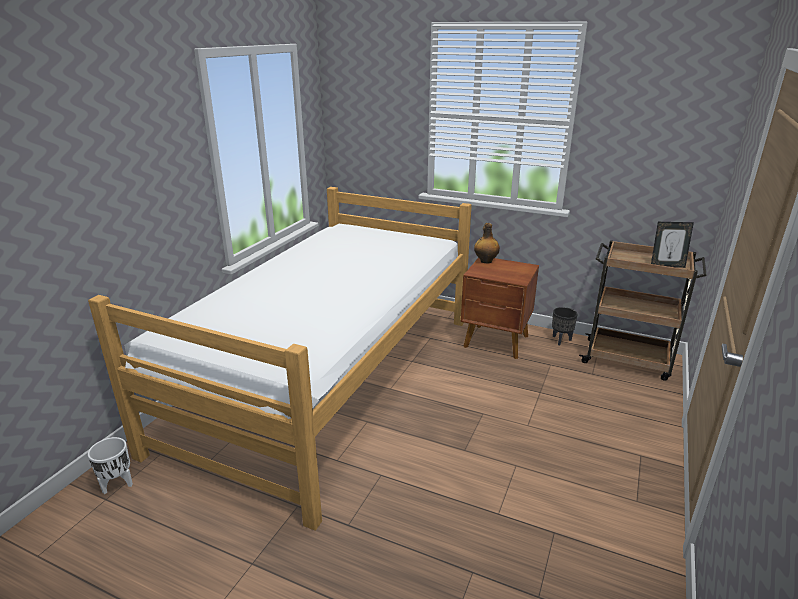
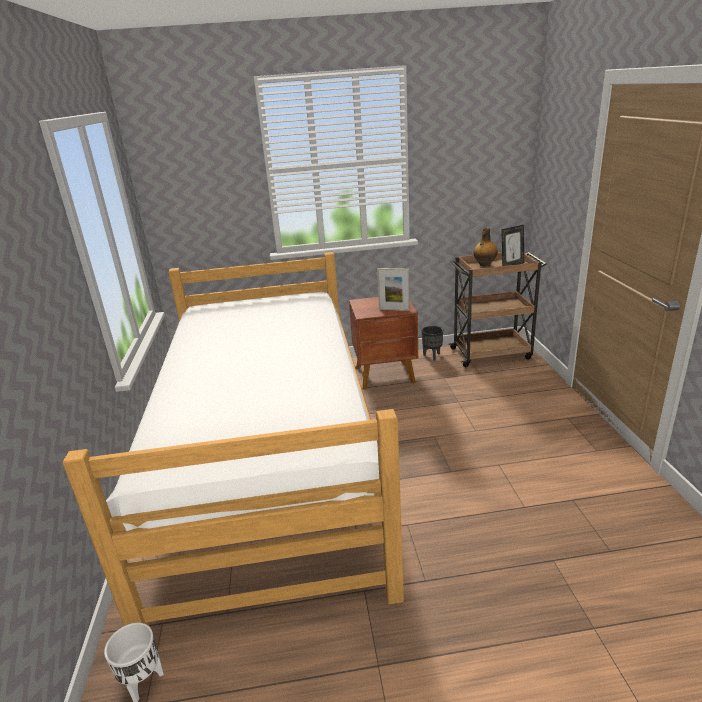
camera: 30 degrees left, 0 degrees up
bottle [474,223,500,263] -> bottle moved to [473,227,498,267]
none -> picture frame [377,268,410,311]

